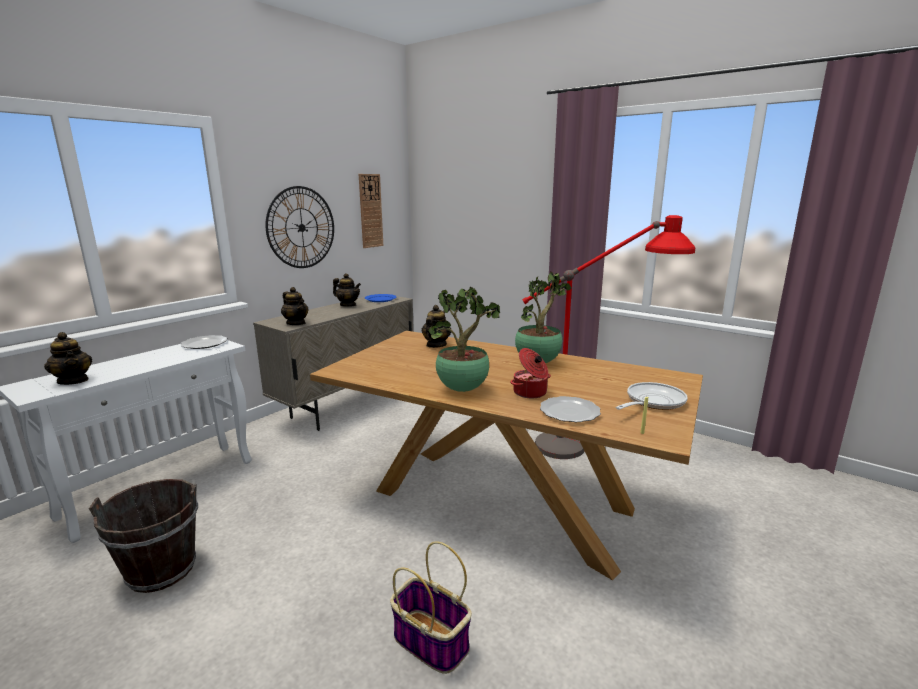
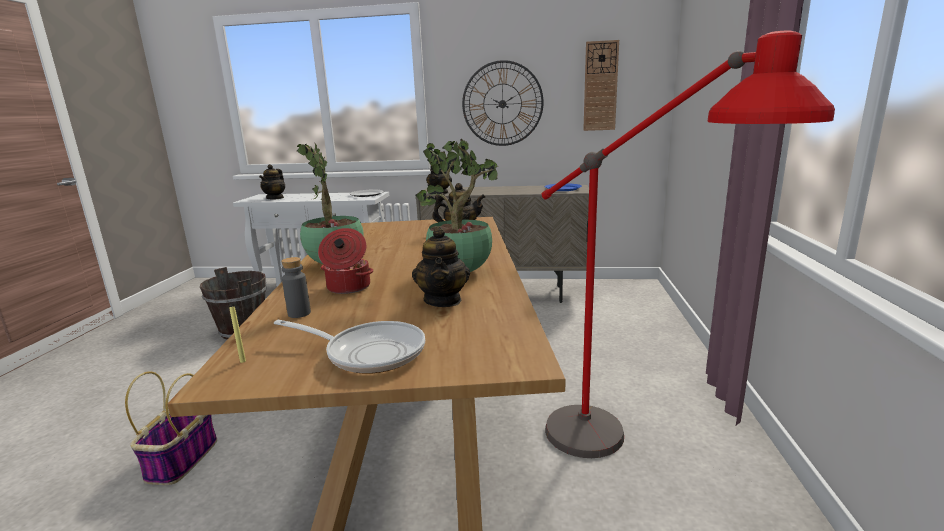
camera: 60 degrees right, 0 degrees up
teapot [333,273,361,307] -> teapot moved to [412,227,470,307]
plate [540,396,601,422] -> grey bottle [281,257,311,318]

